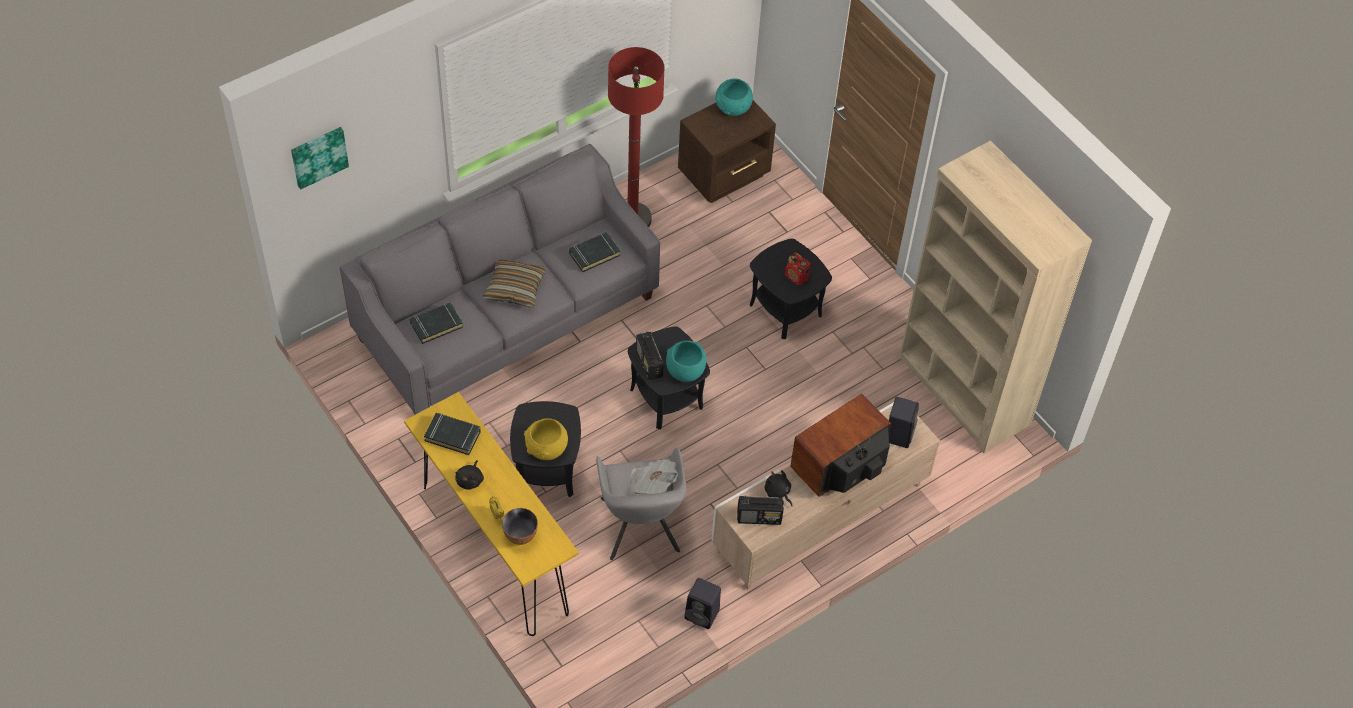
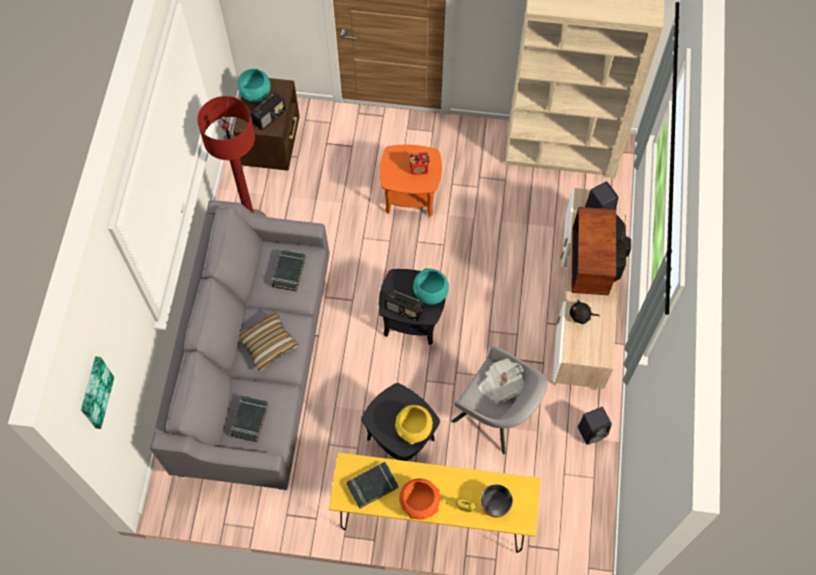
camera: 45 degrees left, 10 degrees up
black plush toy [455,460,484,490] -> orange bowl [399,478,440,520]
radio [737,495,784,525] -> radio moved to [251,93,286,130]
black side table [750,238,832,339] -> orange side table [379,145,442,217]

